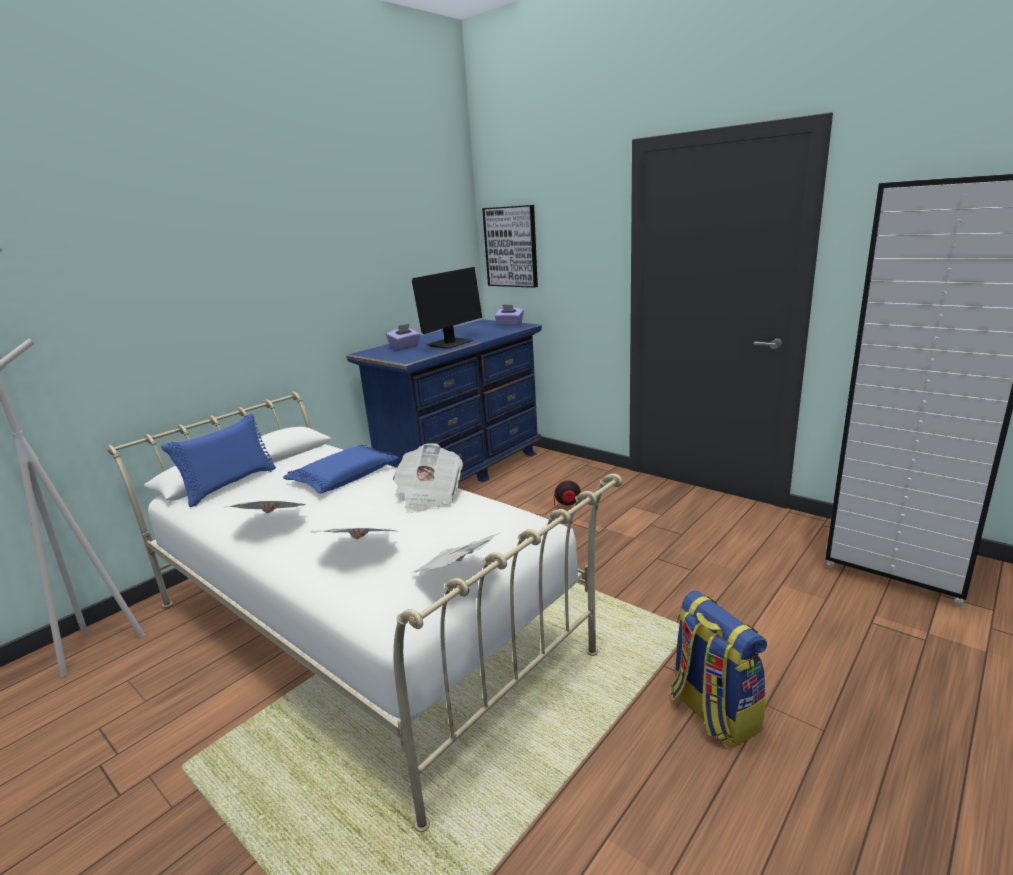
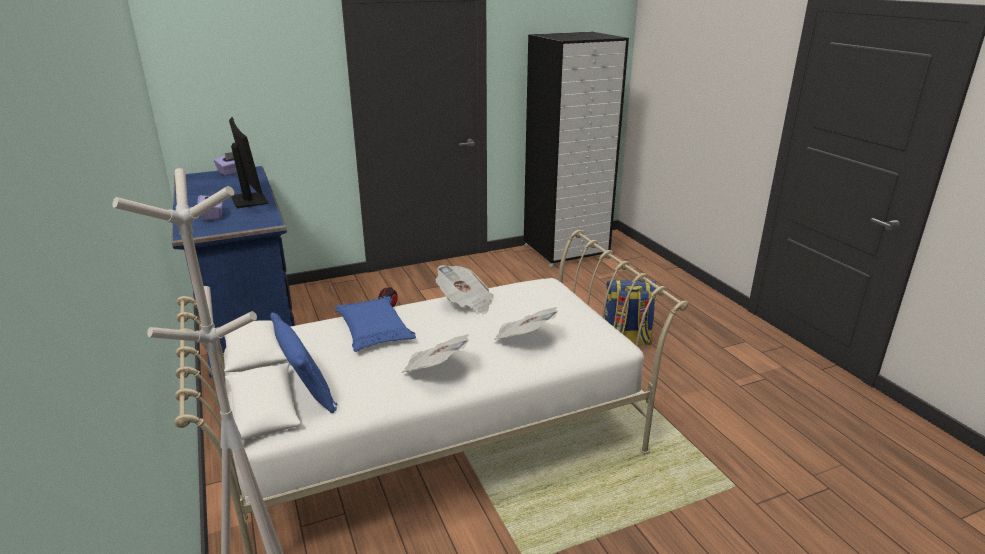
camera: 65 degrees left, 5 degrees up
newspaper [411,533,500,573] -> none
picture [482,205,538,288] -> none

